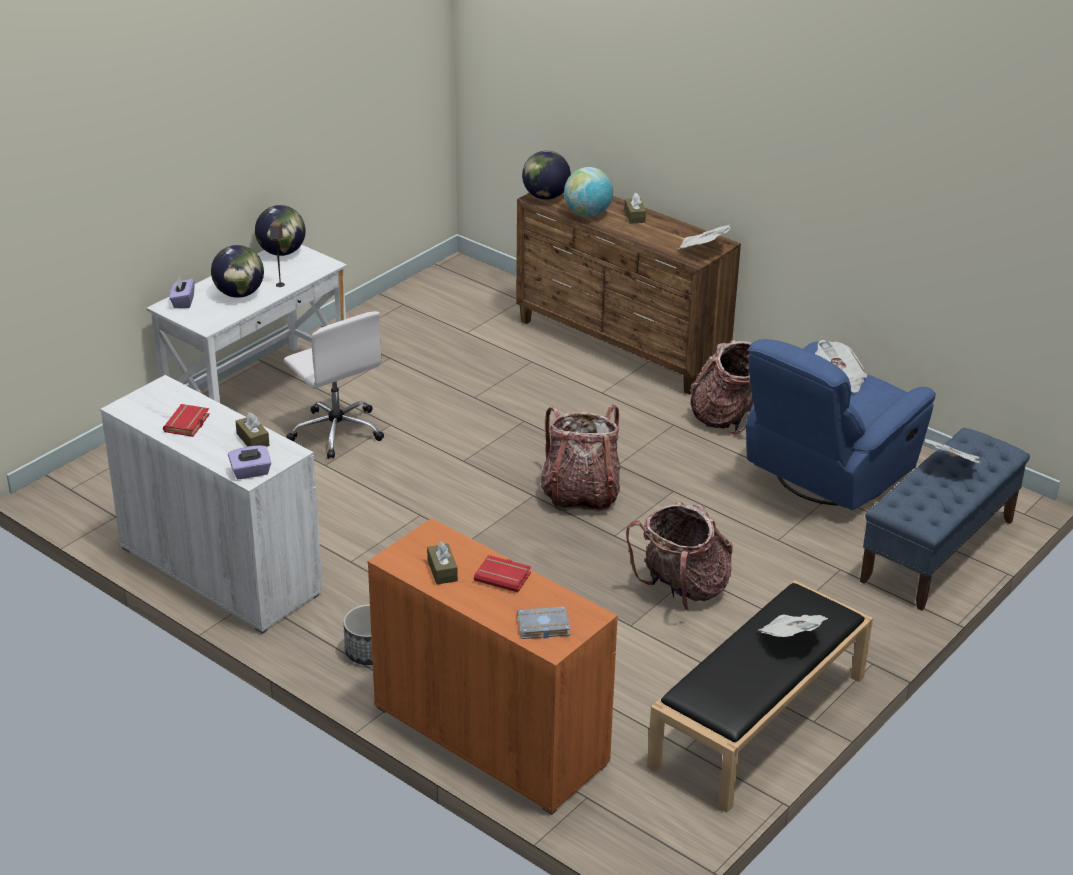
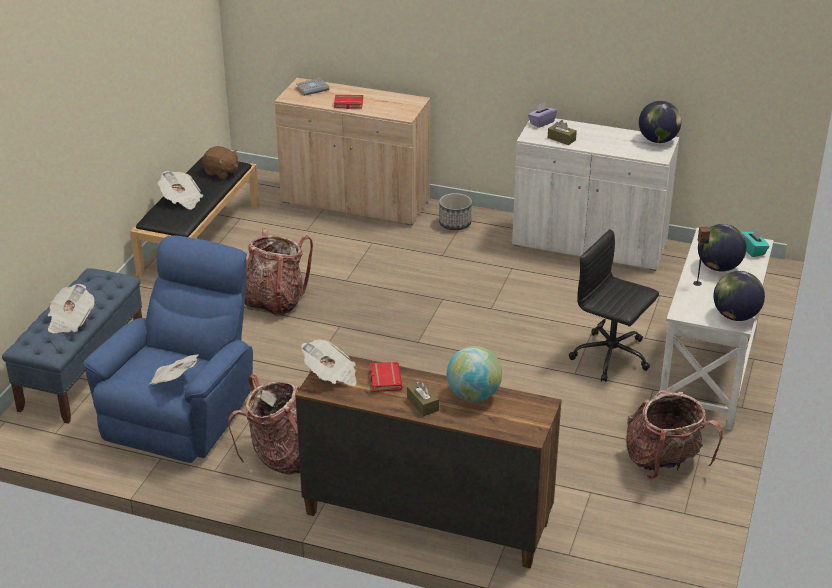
camera: 160 degrees right, 0 degrees up
red book [163,404,210,437] -> red book moved to [370,362,403,392]
purple tissue box [170,277,195,308] -> turquoise tissue box [741,228,770,257]
white office chair [284,311,384,459] -> black office chair [569,229,659,382]
orange cabinet [367,518,618,815] -> beige cabinet [275,78,430,225]
brown tissue box [427,541,458,585] -> none
globe [522,151,571,200] -> globe moved to [639,101,681,143]
backpack [541,404,620,512] -> backpack moved to [626,389,723,479]
none -> brown plush toy [202,146,238,179]

